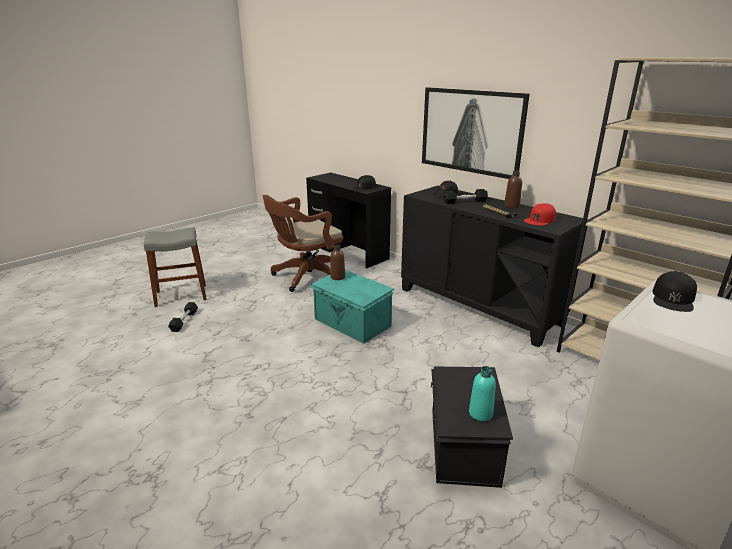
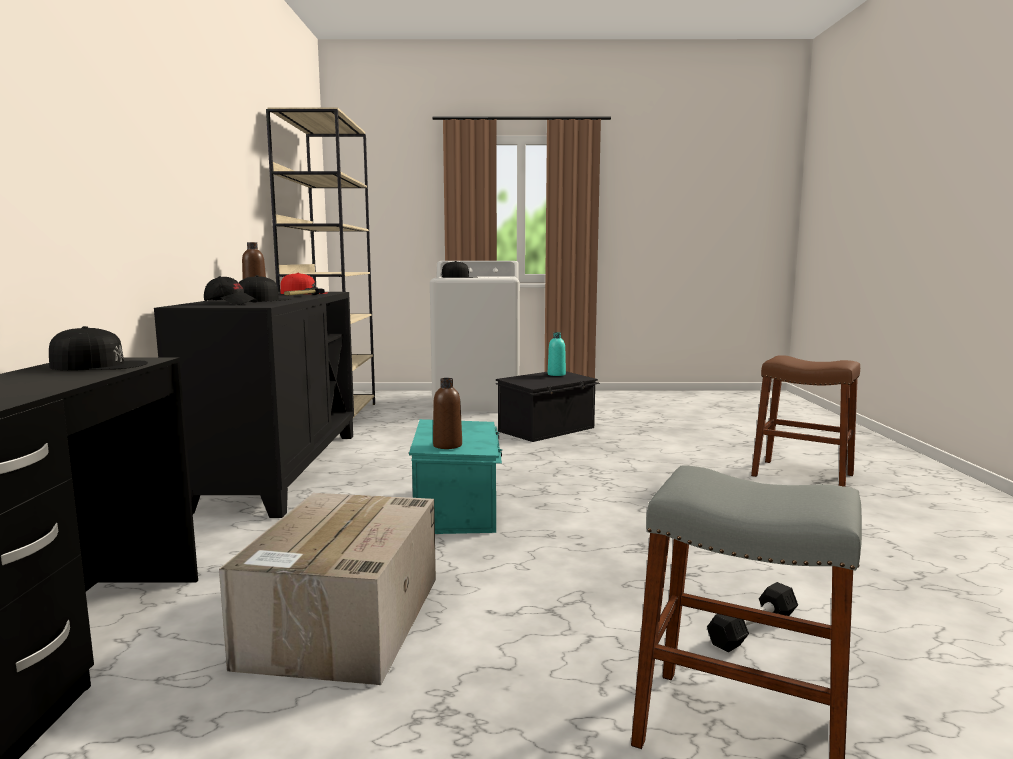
camera: 135 degrees left, 15 degrees down
brown office chair [262,195,343,292] -> cardboard box [219,493,436,685]
picture [422,87,530,179] -> none
black dumbbell [443,189,488,204] -> black cap [239,275,291,302]
none -> brown stool [751,355,860,487]

